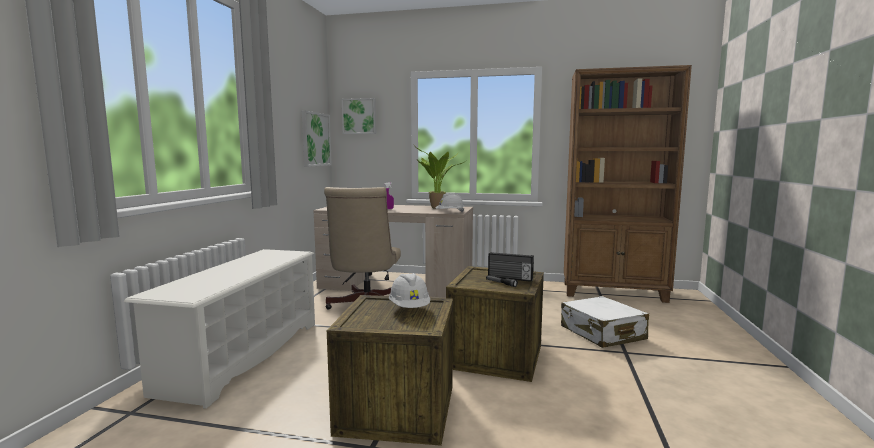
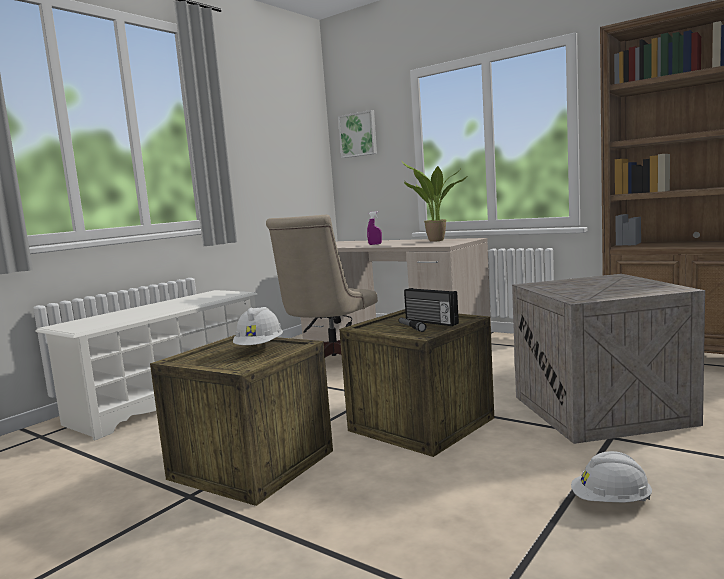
camera: 25 degrees right, 0 degrees up
picture [302,111,332,167] -> none
white hard hat [435,193,465,212] -> white hard hat moved to [571,451,652,503]
white suitcase [561,296,649,348] -> crate [512,274,705,444]

